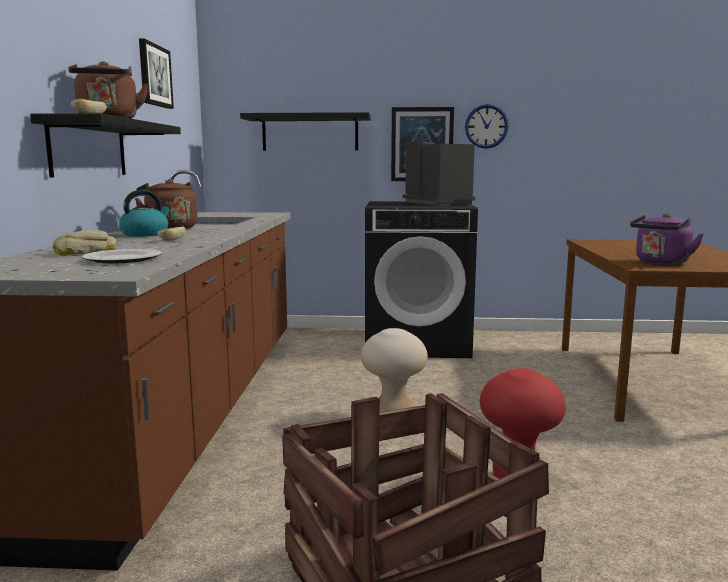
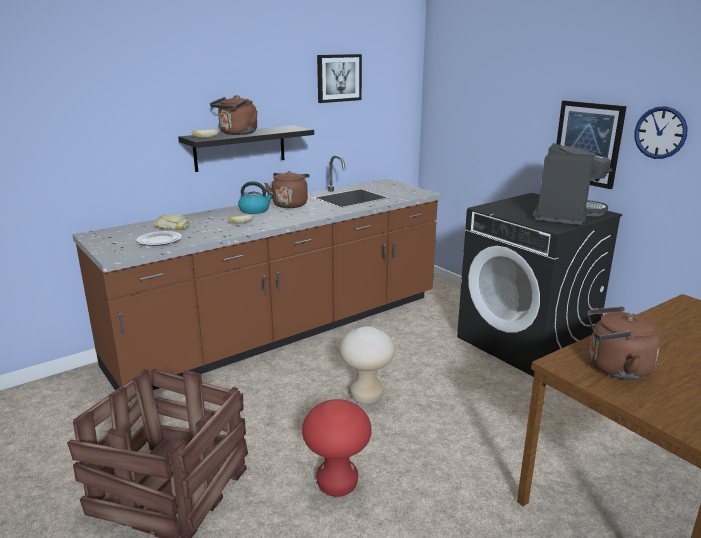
camera: 50 degrees right, 10 degrees up
black shelf [240,112,371,151] -> none
purple kettle [630,213,704,264] -> brown kettle [587,306,661,379]

